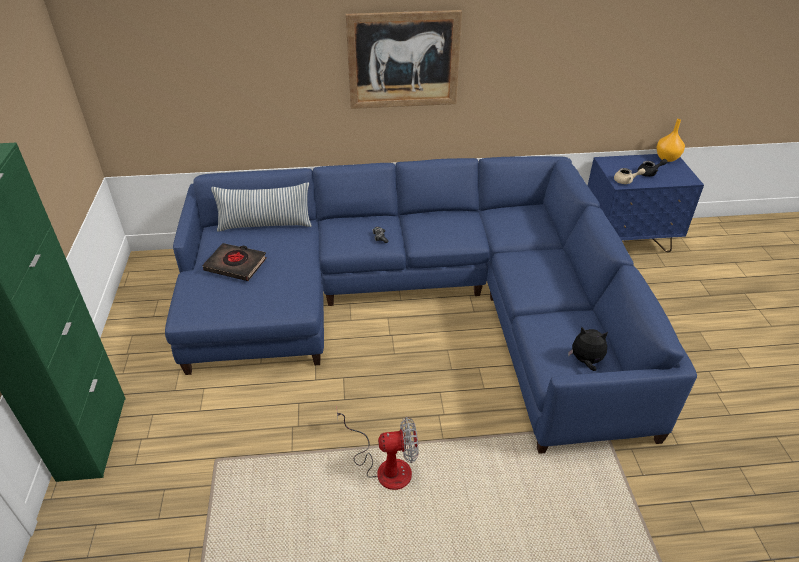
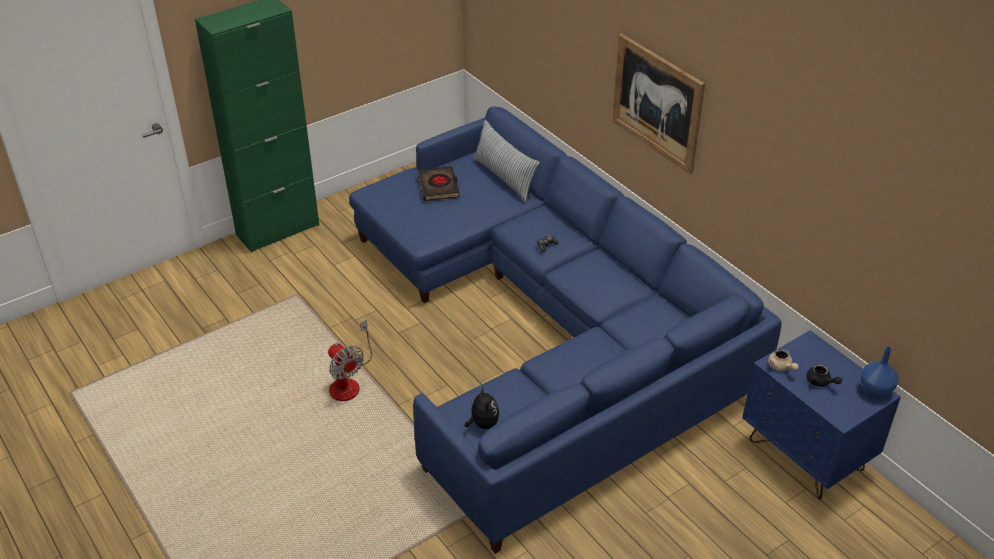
camera: 60 degrees right, 0 degrees up
orange vase [657,119,685,162] -> blue vase [860,347,898,398]

